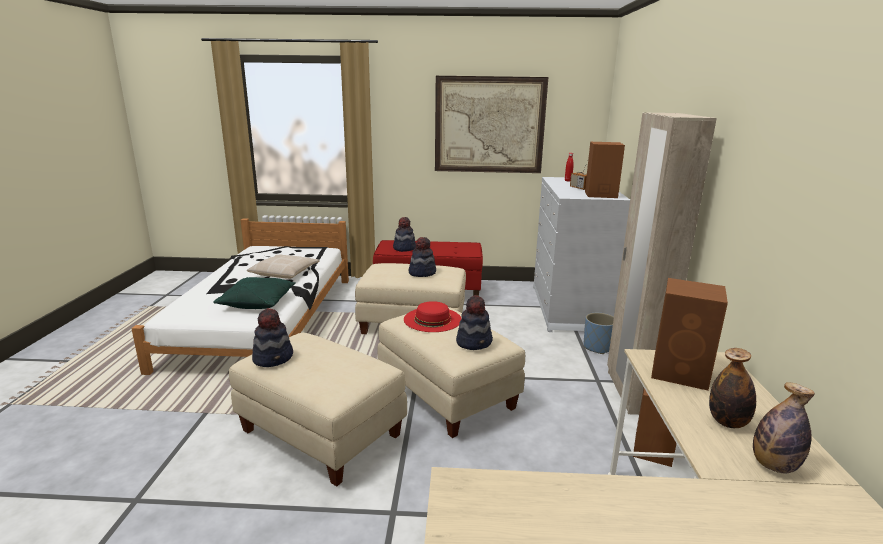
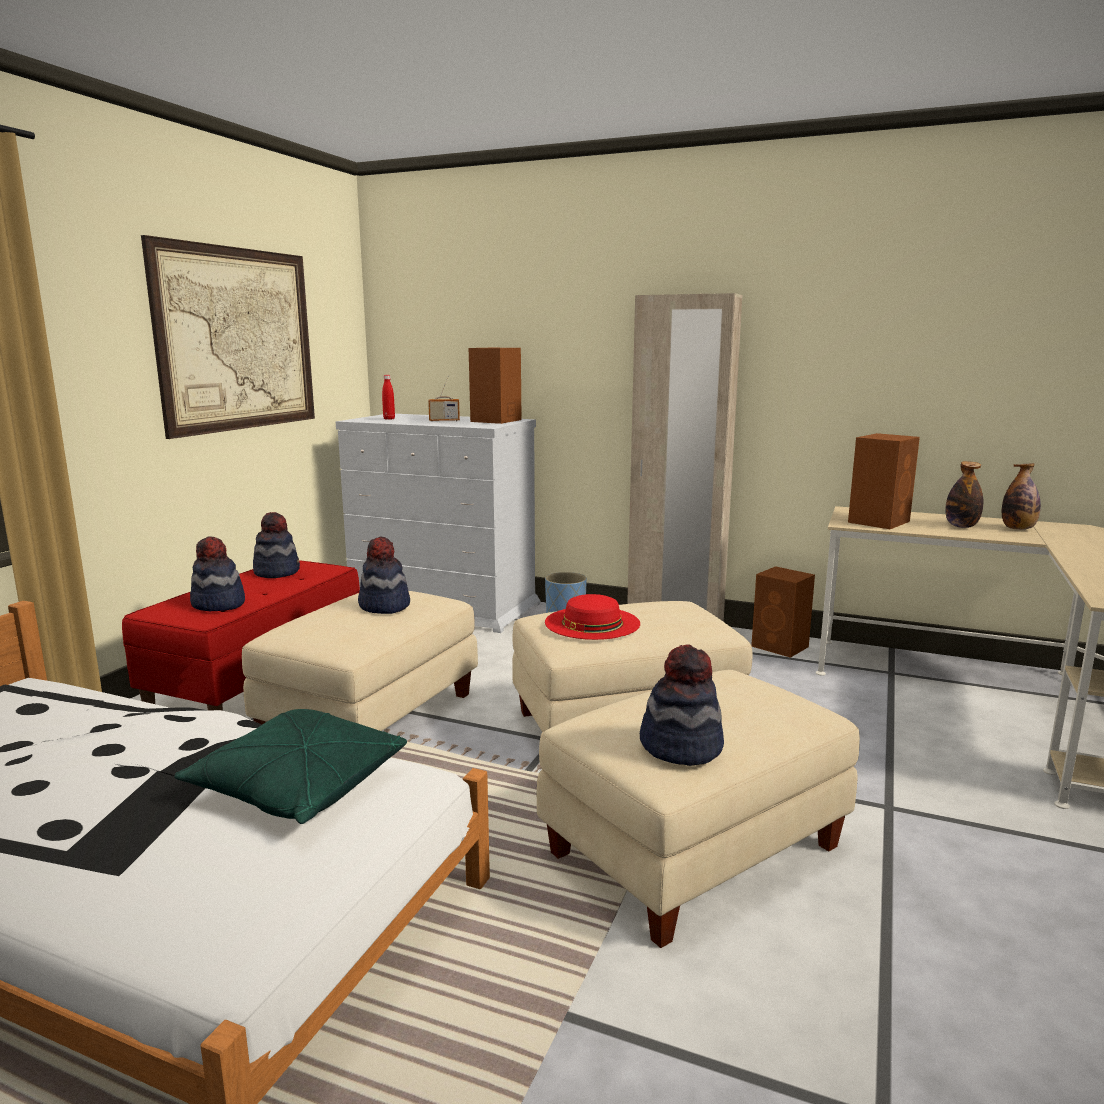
camera: 70 degrees left, 5 degrees down
beige pillow [247,254,320,279] -> none
hat [456,295,493,350] -> hat moved to [253,512,300,578]

